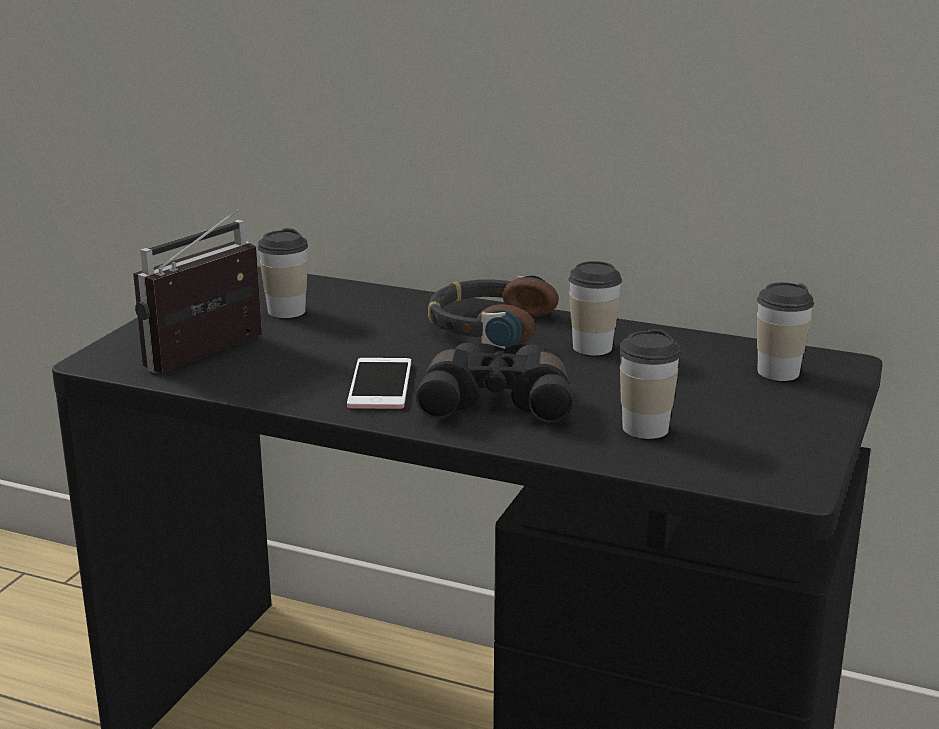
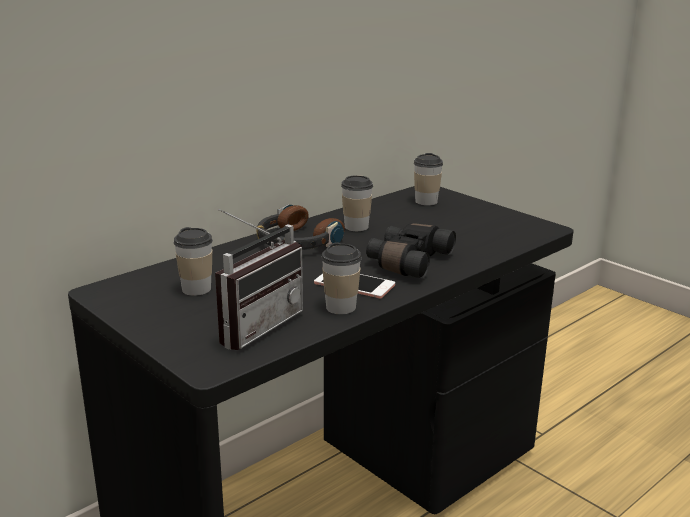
camera: 65 degrees left, 0 degrees up
radio [133,208,262,373] -> radio turned 120 degrees counterclockwise [215,209,303,350]
cup [619,329,681,439] -> cup moved to [321,242,362,314]

